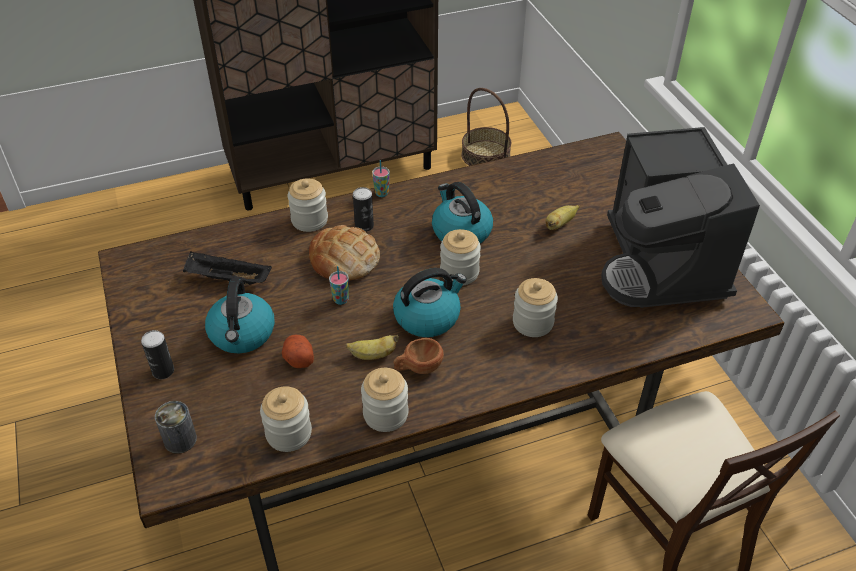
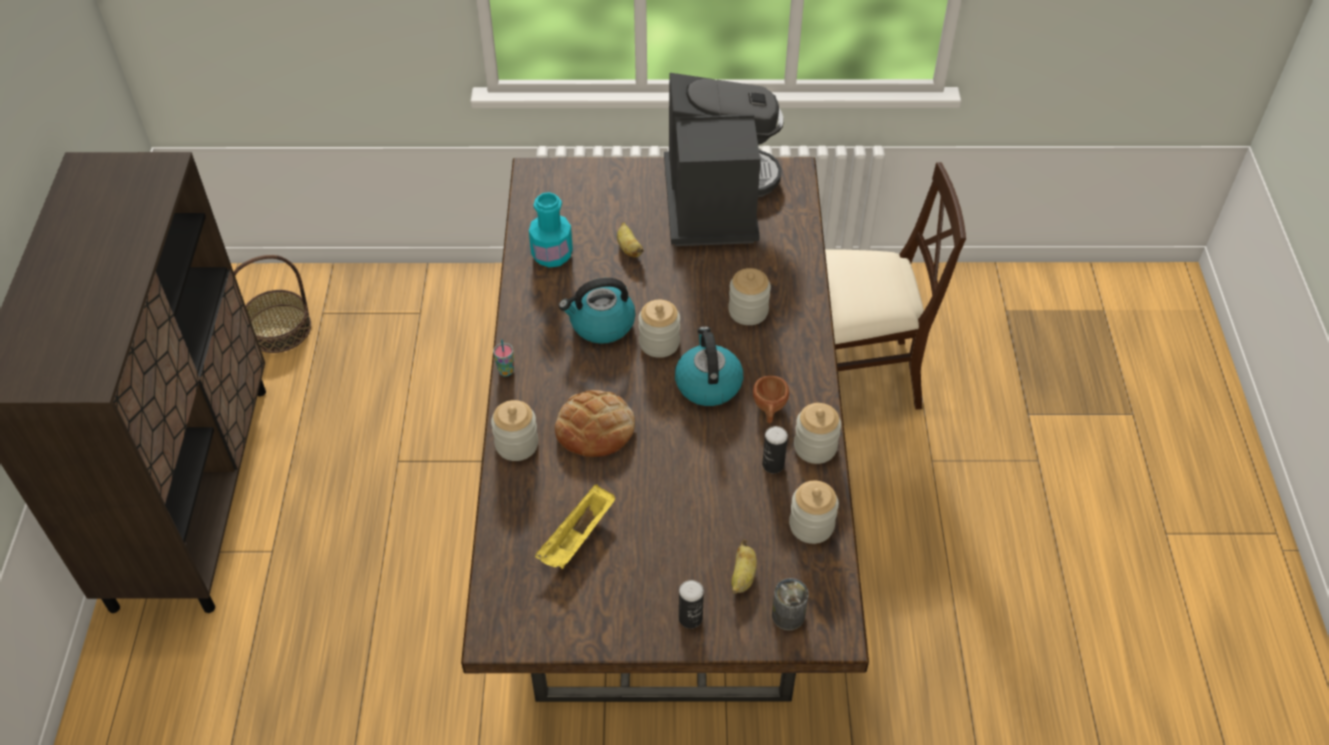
camera: 70 degrees left, 5 degrees up
black tray [183,252,272,285] -> yellow tray [535,484,615,569]
kettle [205,278,275,353] -> none
potato [282,335,314,368] -> none
cup [329,266,349,305] -> none
banana [346,335,399,360] -> banana moved to [731,539,757,594]
can [353,187,374,232] -> can moved to [762,426,788,474]
coffee machine [601,127,760,308] -> coffee machine turned 105 degrees counterclockwise [664,73,783,246]
none -> turquoise bottle [529,192,573,268]

